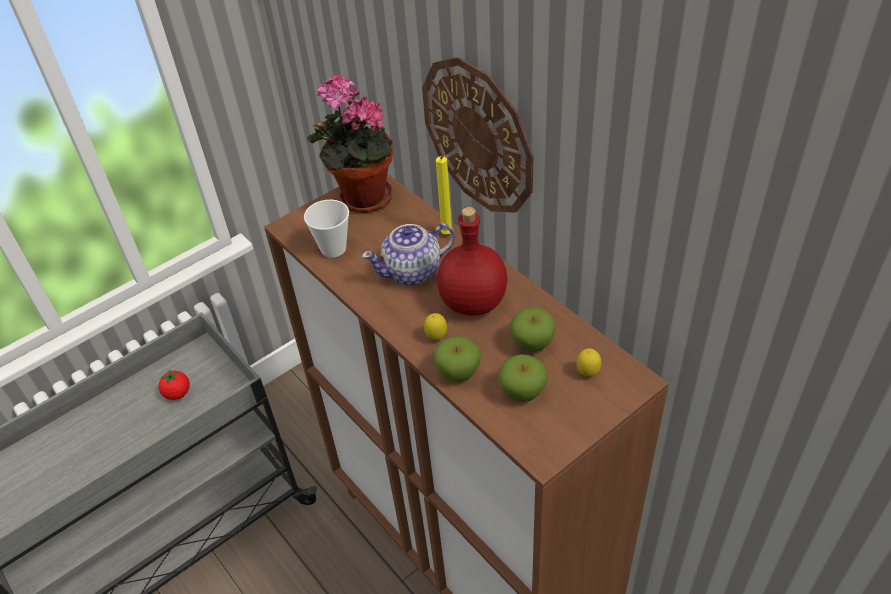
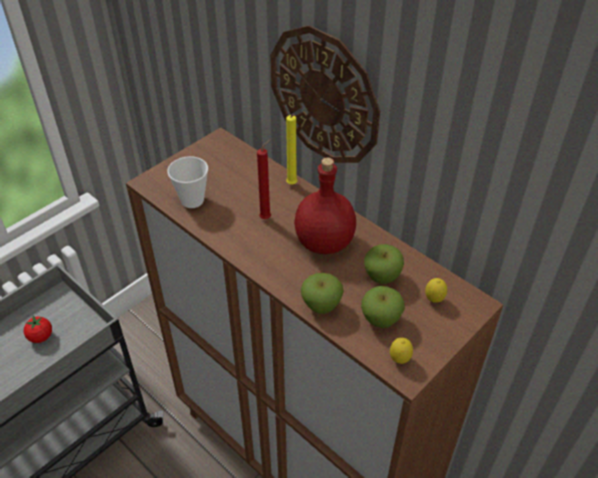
camera: 10 degrees left, 0 degrees up
potted plant [307,74,393,213] -> none
teapot [362,223,455,285] -> red candle [257,139,271,219]
lemon [424,313,447,340] -> lemon moved to [390,338,413,364]

